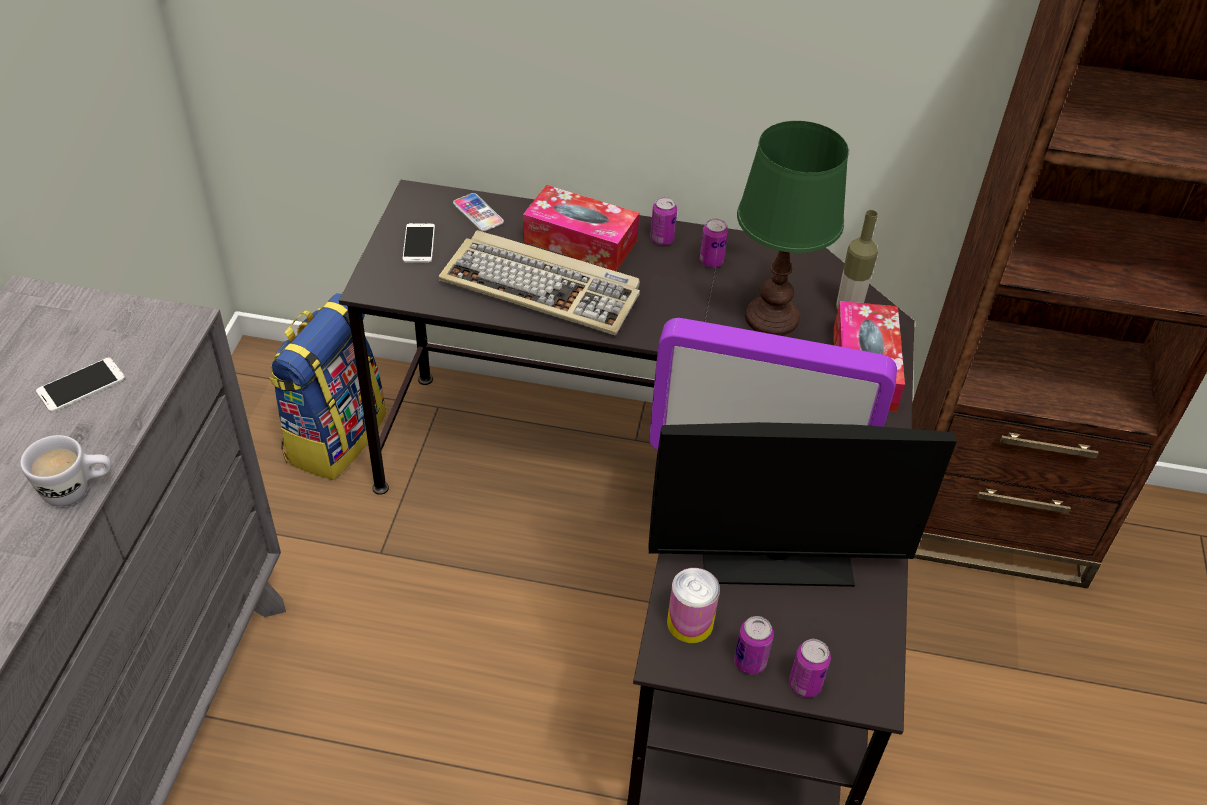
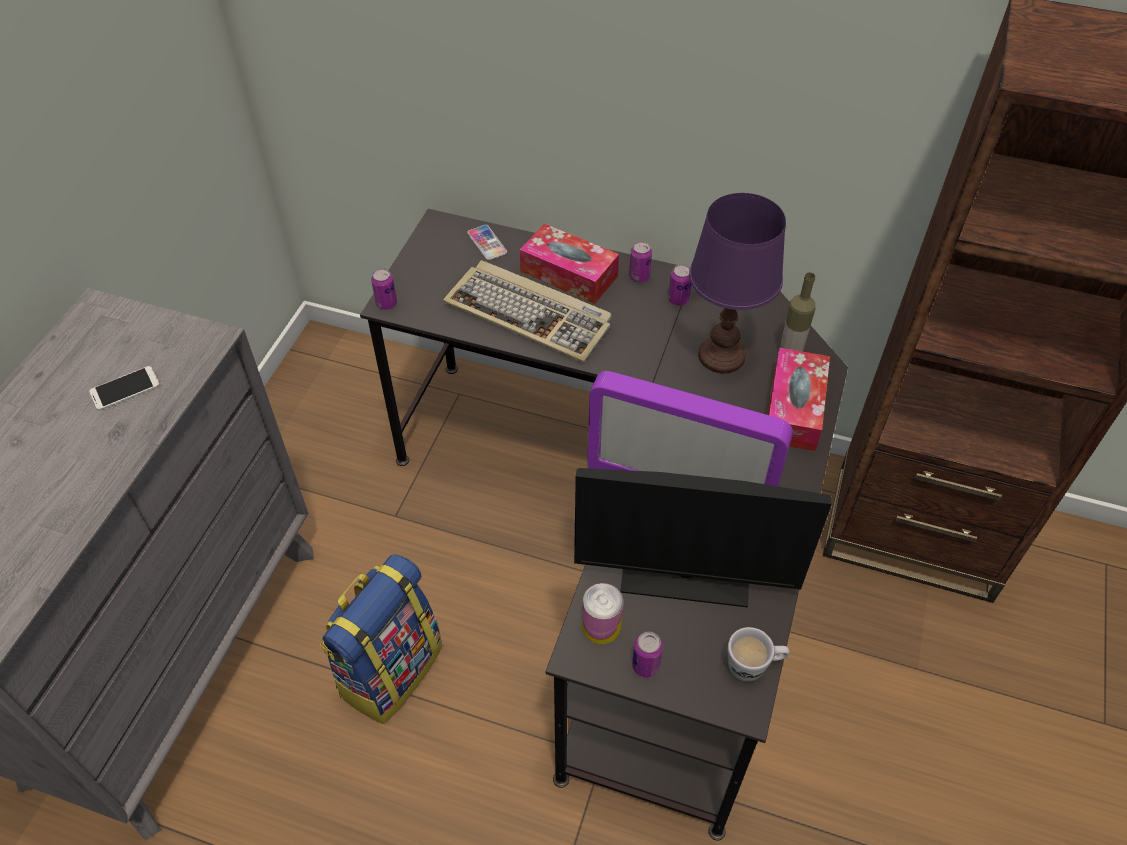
camera: 10 degrees right, 5 degrees up
white mug [20,435,111,507] -> white mug moved to [728,627,790,682]
backpack [268,293,386,480] -> backpack moved to [320,554,442,724]
phone [403,223,435,263] -> none
green table lamp [737,121,849,336] -> purple table lamp [689,193,786,374]
can [789,639,831,698] -> can moved to [371,268,397,310]

